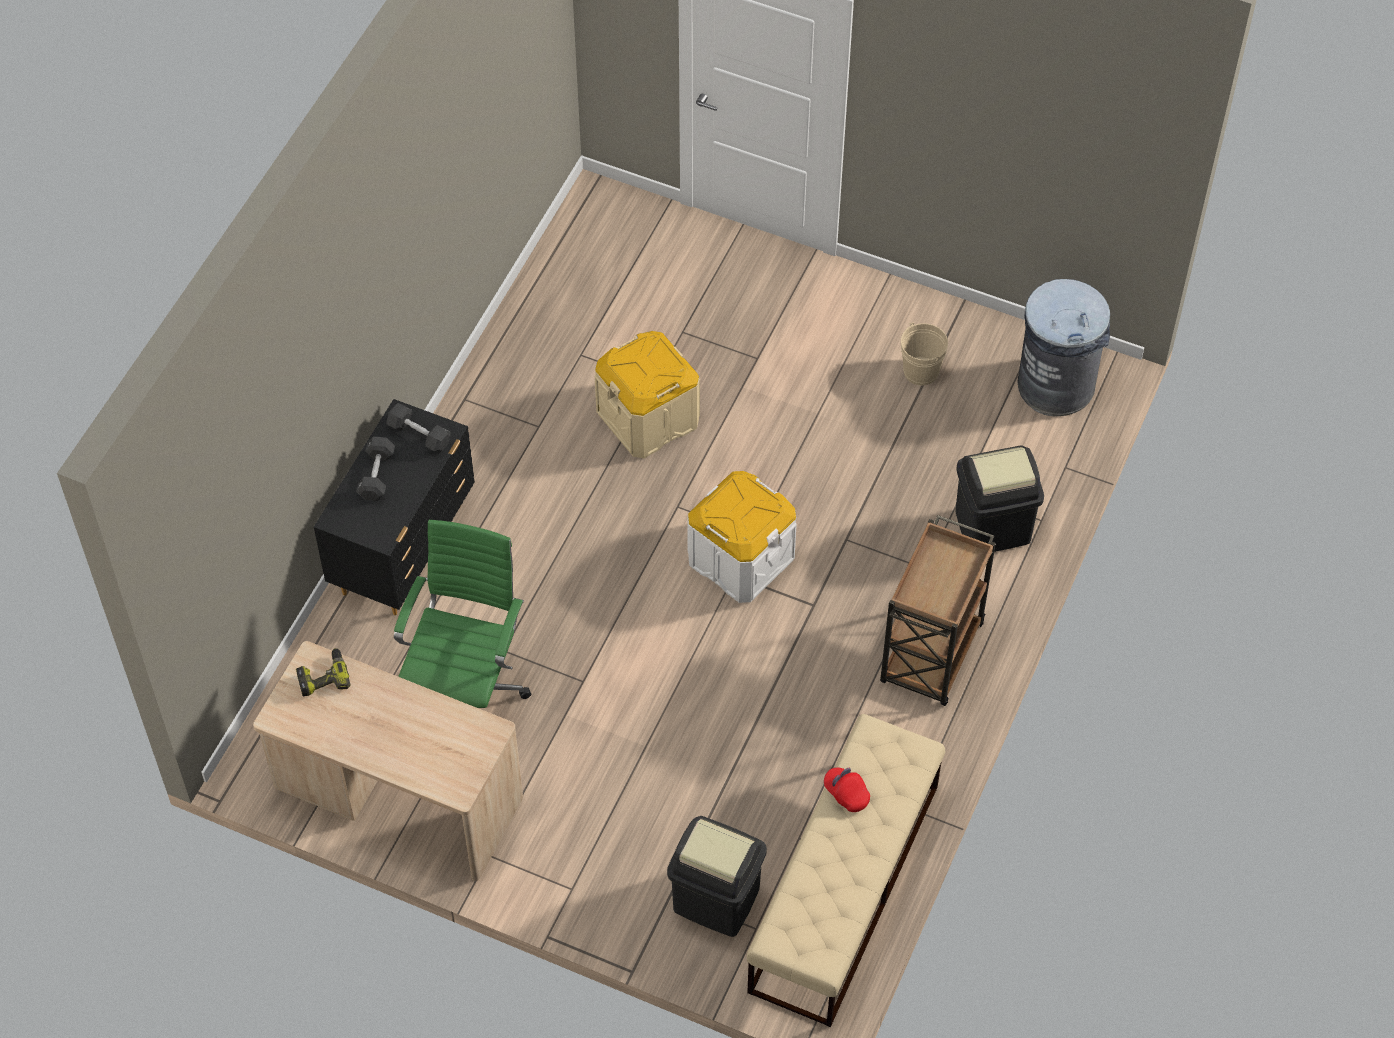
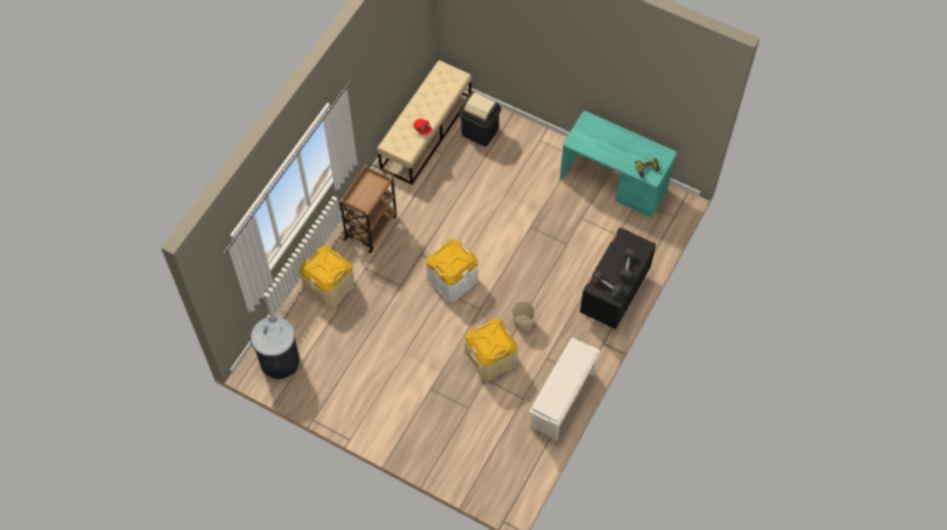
camera: 175 degrees left, 5 degrees up
beige desk [253,641,523,881] -> turquoise desk [560,111,677,217]
green office chair [394,519,531,708] -> none
beige bucket [901,323,948,386] -> beige bucket moved to [512,300,536,331]
black trash can [955,445,1044,552] -> beige storage box [300,246,354,308]
none -> white shoe rack [529,338,600,442]

